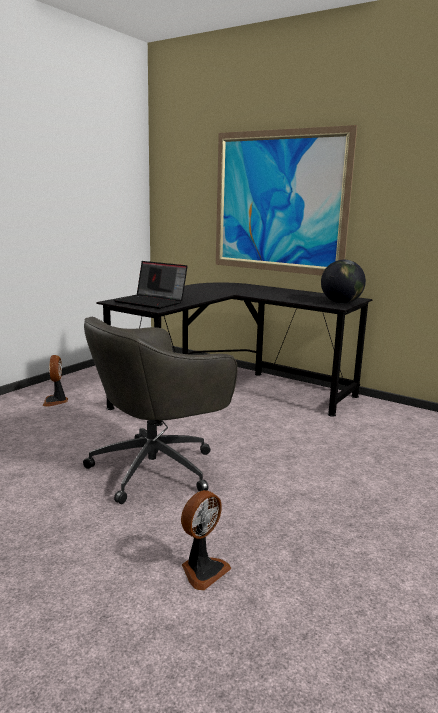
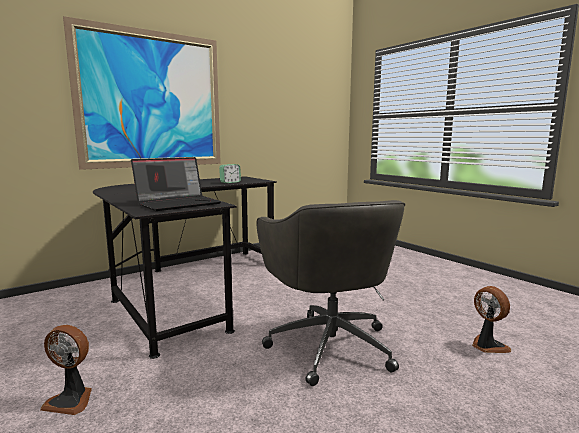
camera: 70 degrees left, 5 degrees down
globe [321,260,366,304] -> none
none -> alarm clock [219,164,241,183]

